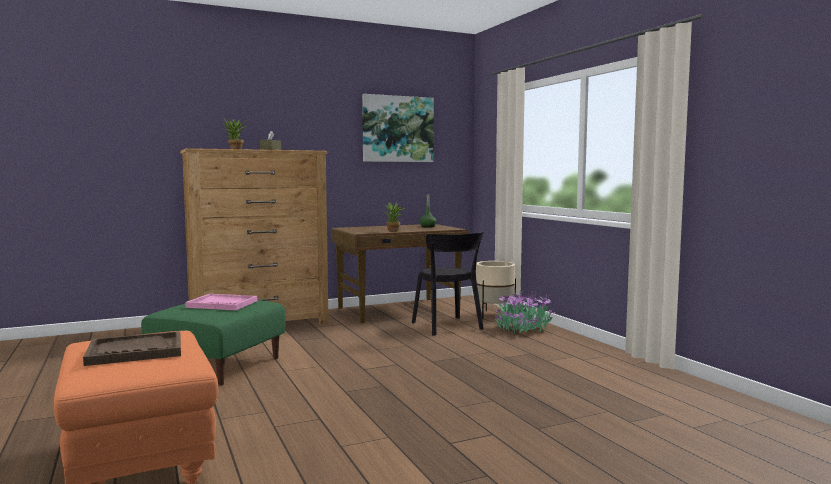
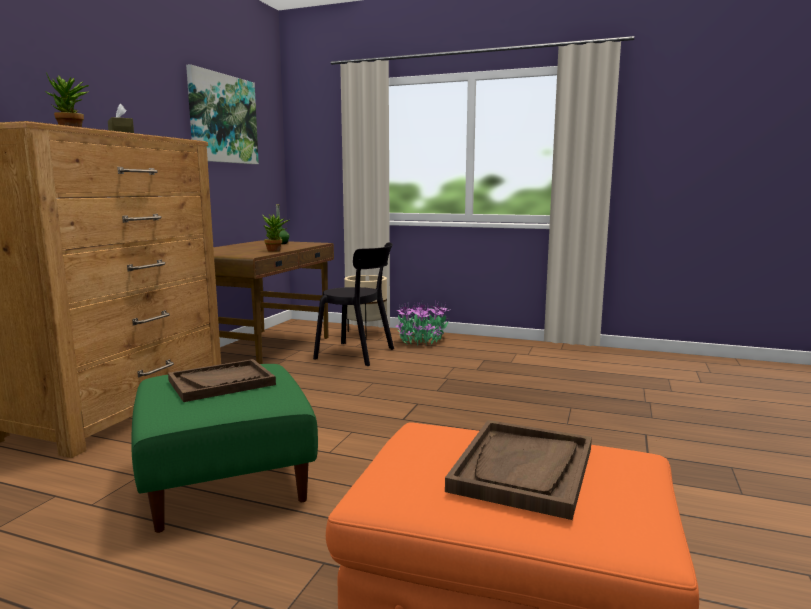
camera: 45 degrees left, 5 degrees up
pink tray [185,294,257,310] -> brown tray [168,359,276,402]

